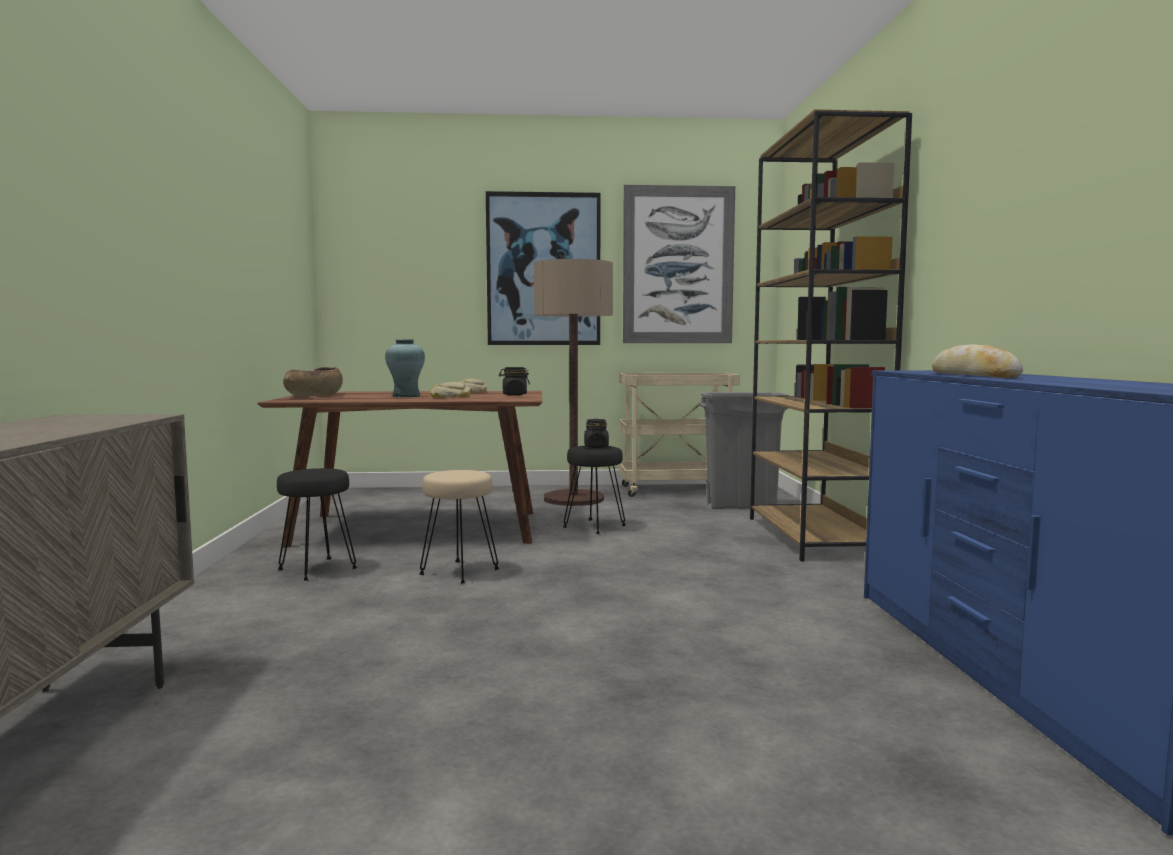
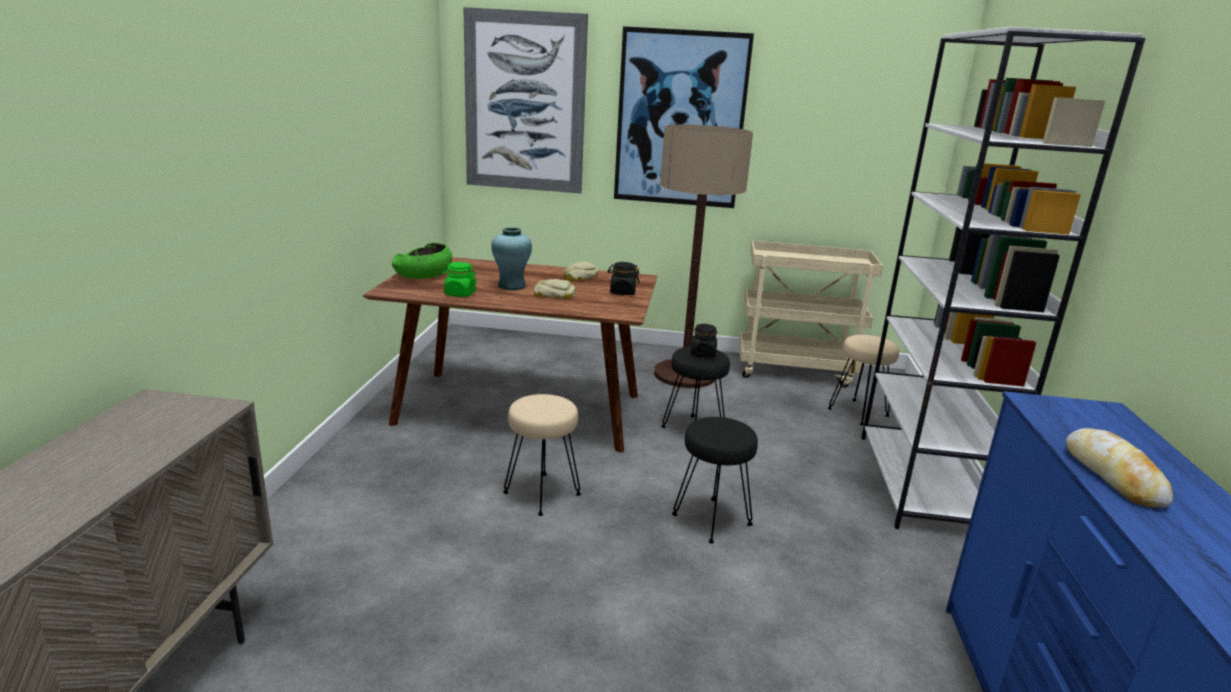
camera: 10 degrees right, 15 degrees up
black stool [277,468,358,581] -> black stool moved to [672,417,758,544]
brown bowl [283,367,343,396] -> green bowl [392,242,452,279]
picture [623,185,735,343] -> picture moved to [463,7,588,193]
grey trash can [699,392,789,509] -> beige stool [828,335,899,425]
brown bookcase [750,109,912,562] -> white bookcase [861,27,1146,529]
none -> green jar [442,262,477,297]

